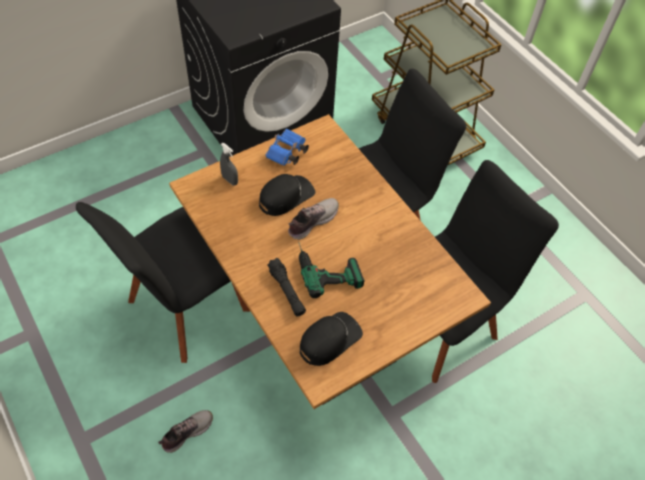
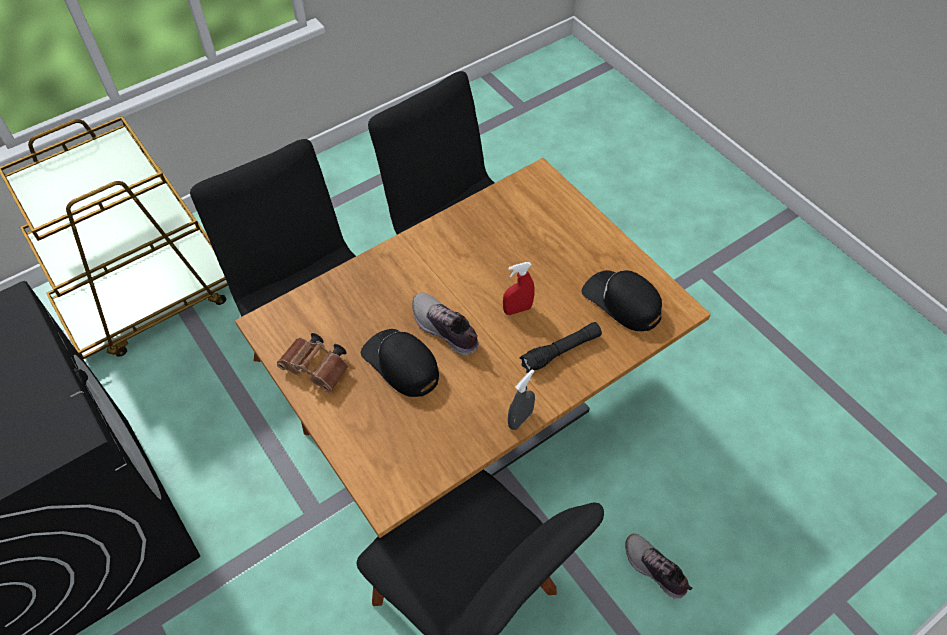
camera: 90 degrees left, 0 degrees up
grey spray bottle [220,143,238,186] -> grey spray bottle moved to [508,369,535,430]
blue binoculars [265,129,309,166] -> brown binoculars [277,333,348,392]
power drill [298,242,365,298] -> red spray bottle [503,262,535,315]

